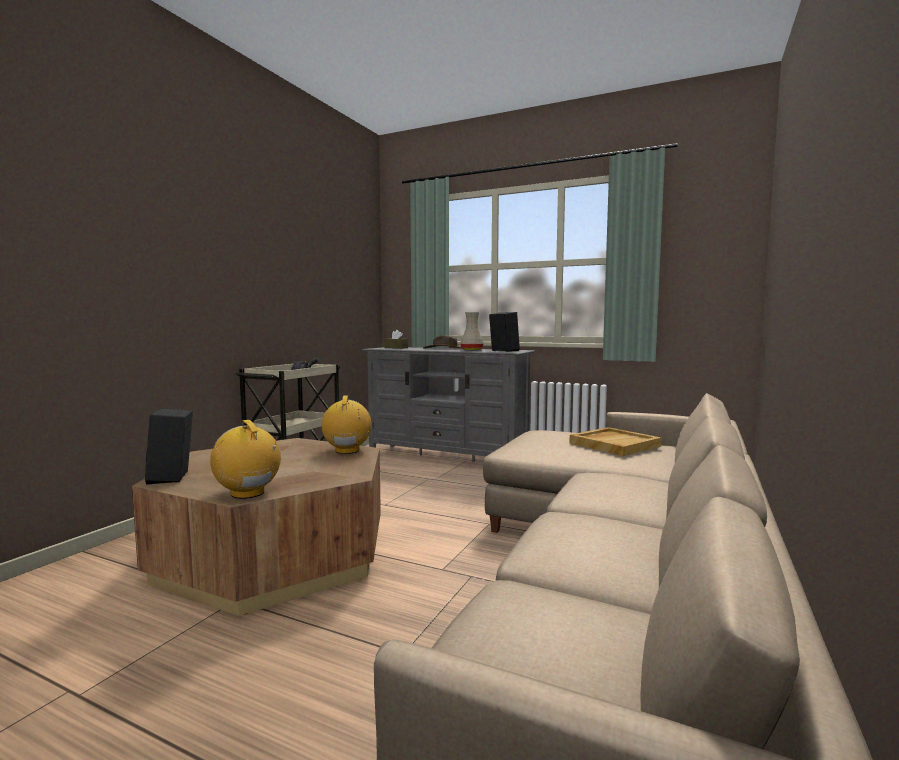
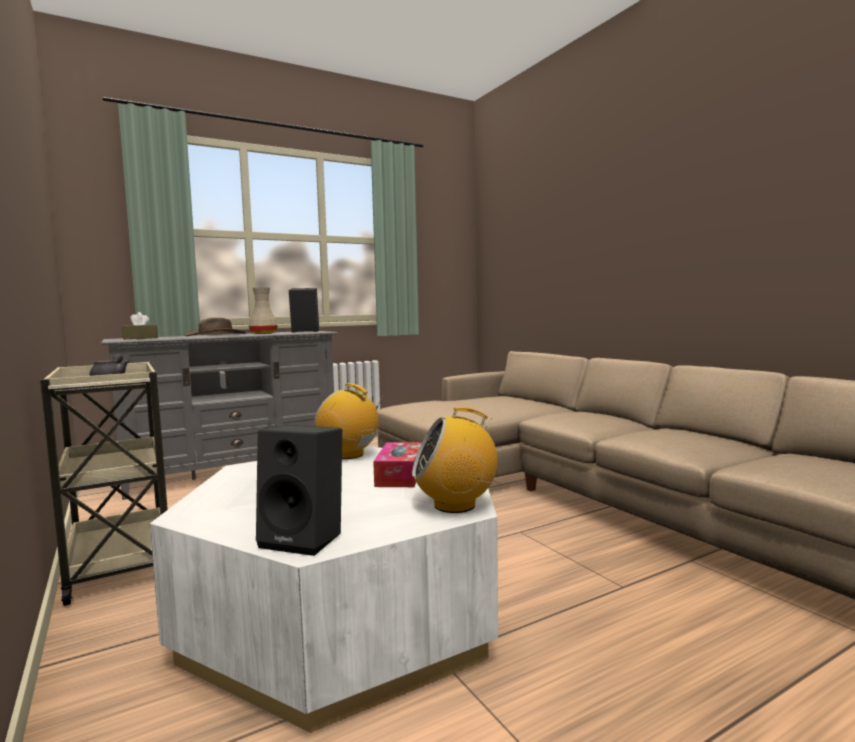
camera: 55 degrees left, 0 degrees up
brown coffee table [132,438,381,616] -> white coffee table [150,446,498,733]
beige tray [569,427,662,456] -> none
none -> tissue box [373,442,422,487]

